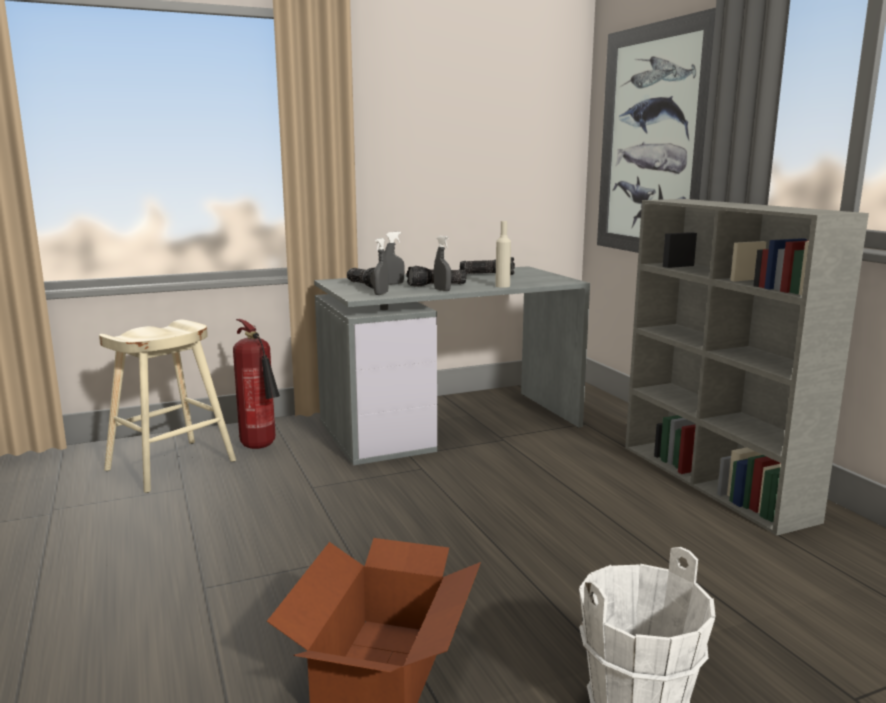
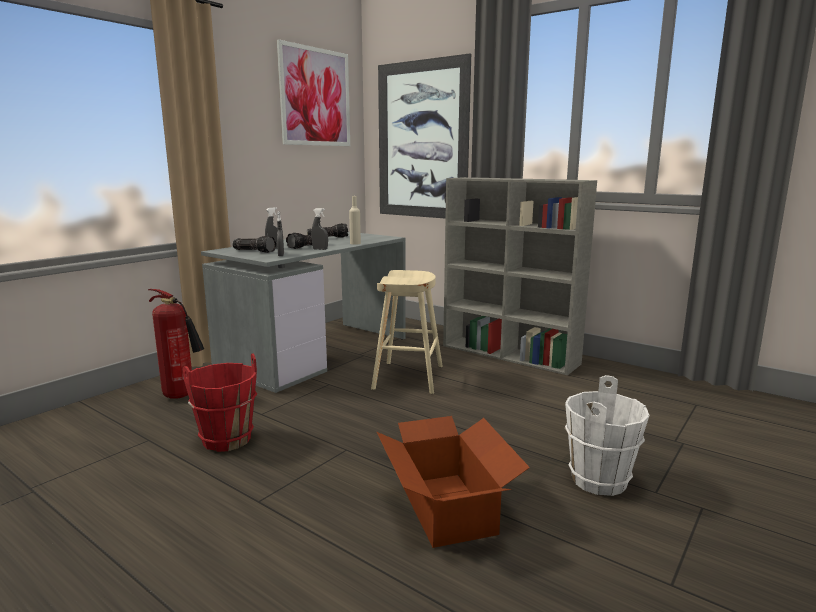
camera: 30 degrees left, 0 degrees up
beige stool [99,320,236,493] -> beige stool moved to [371,270,443,394]
none -> red bucket [183,353,257,452]
none -> picture [277,39,350,146]

